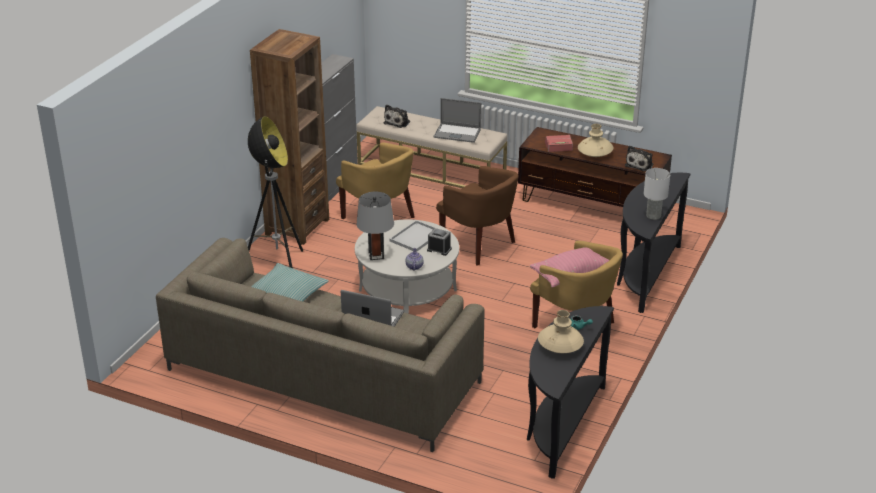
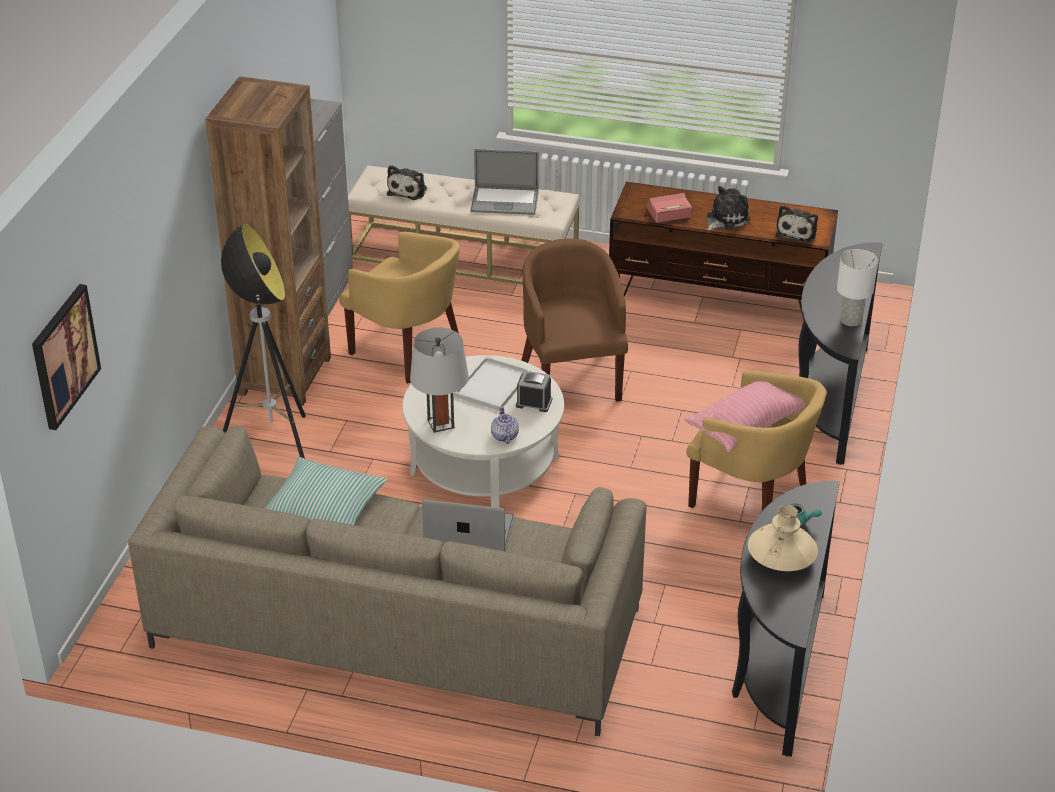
camera: 10 degrees left, 5 degrees up
brown armchair [436,166,519,266] -> brown armchair turned 135 degrees counterclockwise [521,239,628,402]
beige vase [578,124,614,157] -> plush toy [707,186,750,231]
none -> picture [32,284,101,430]

